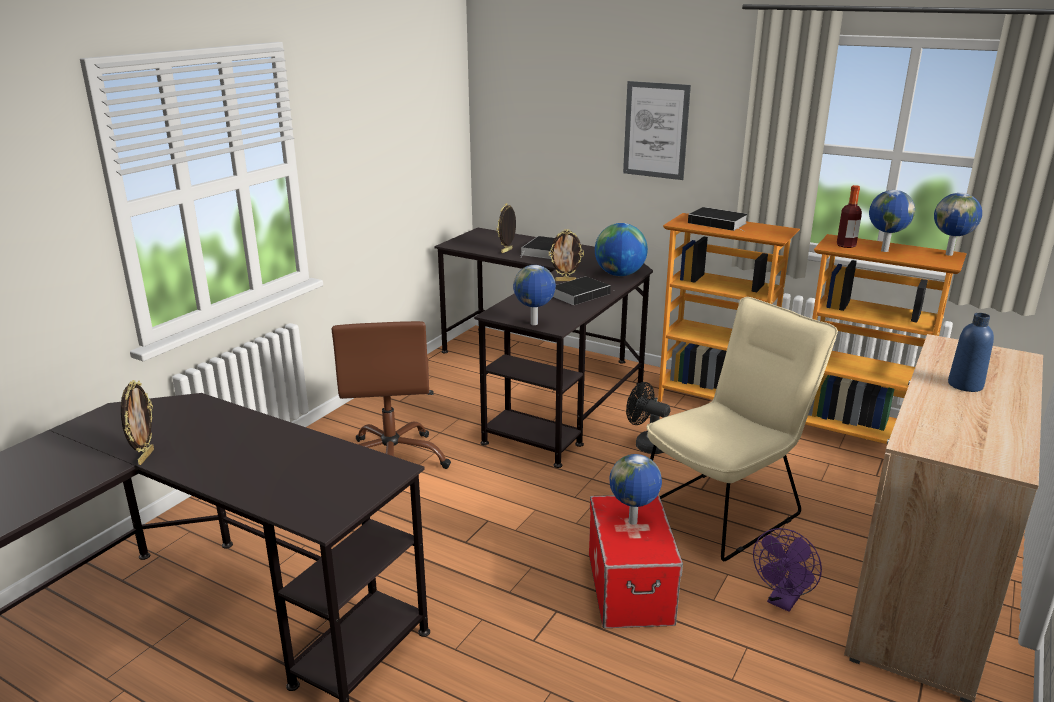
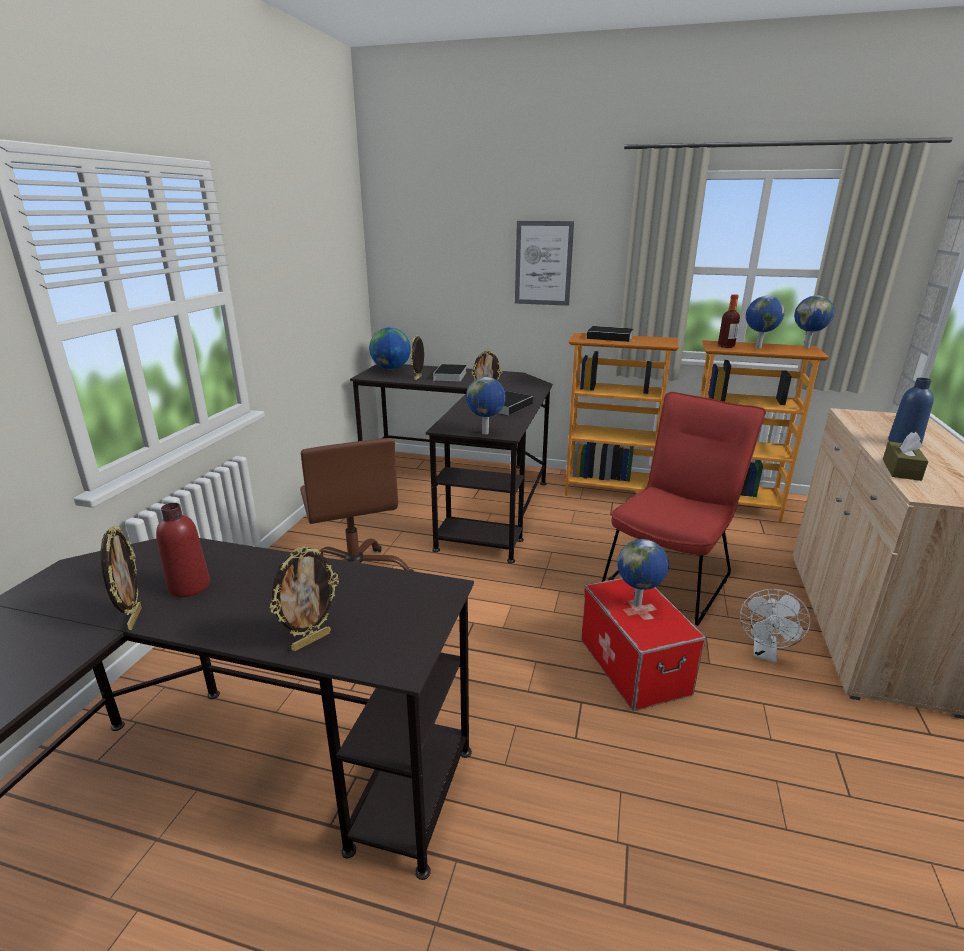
camera: 15 degrees left, 0 degrees up
globe [595,223,648,276] -> globe moved to [369,327,411,370]
black fan [626,382,671,454] -> none
beige chair [647,297,838,561] -> red chair [602,392,766,626]
purple fan [753,528,822,612] -> white fan [740,589,810,662]
none -> red bottle [156,503,210,597]
none -> picture frame [270,546,339,651]
none -> brown tissue box [883,432,929,481]

